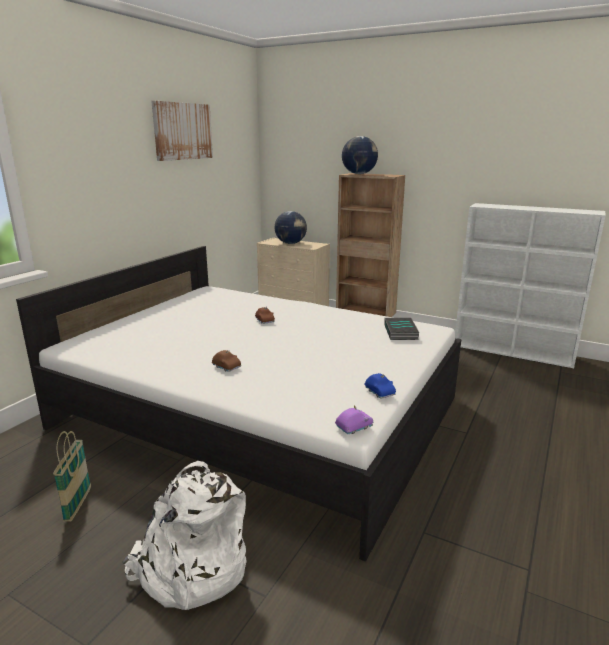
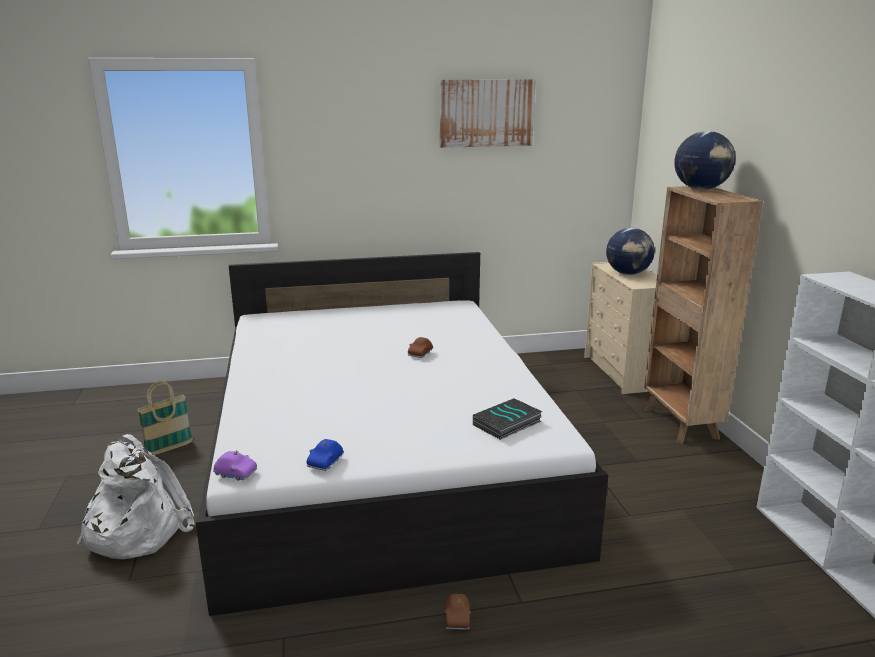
camera: 50 degrees right, 0 degrees up
brown toy car [212,350,241,372] -> brown toy car moved to [444,594,471,630]

